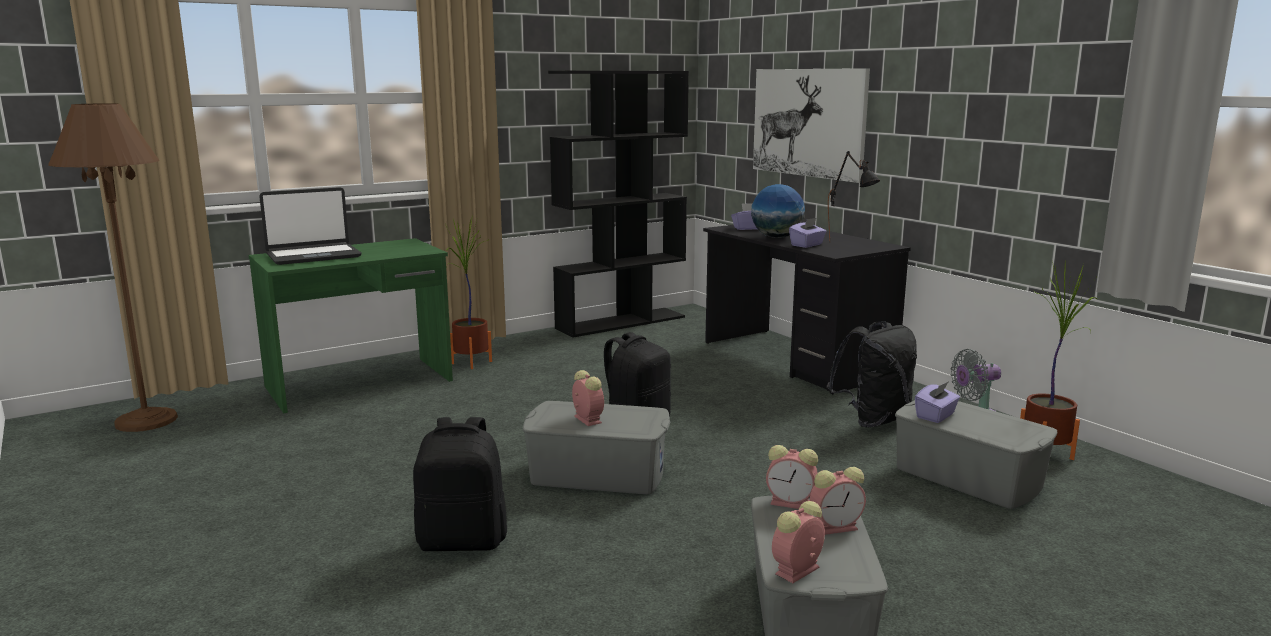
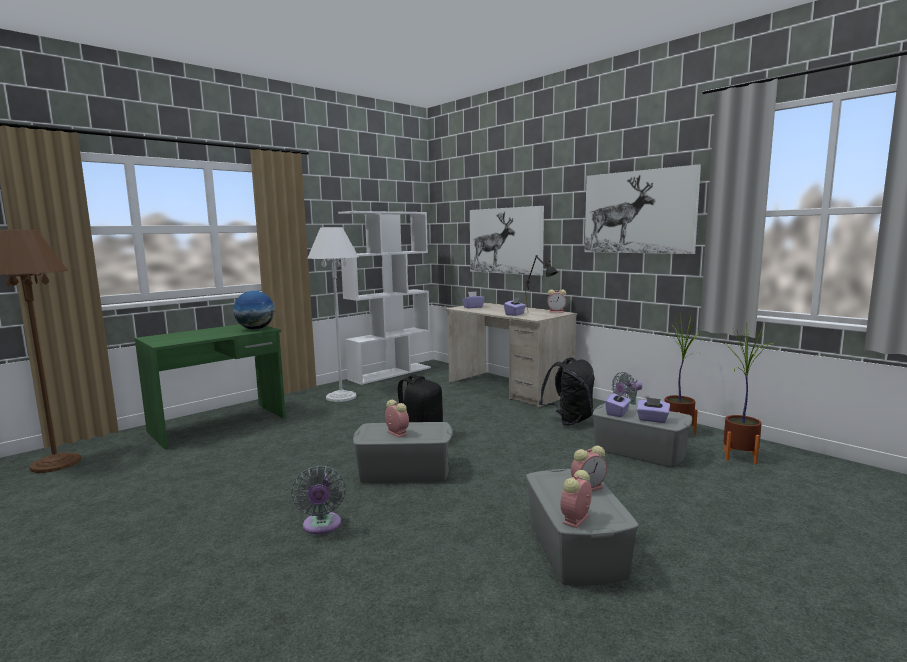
camera: 10 degrees left, 5 degrees down
laptop [259,187,362,265] -> none
black backpack [413,417,507,551] -> grey fan [291,466,346,534]
potted plant [445,219,492,369] -> potted plant moved to [723,324,776,465]
black bookcase [548,71,689,337] -> white bookcase [338,211,431,385]
black desk [703,225,911,395] -> beige desk [445,303,577,408]
globe [751,184,805,238] -> globe moved to [233,291,275,330]
alarm clock [766,445,818,509] -> alarm clock moved to [547,289,566,313]
none -> white floor lamp [307,227,359,402]
none -> picture [585,164,701,254]
none -> purple tissue box [637,397,670,423]

